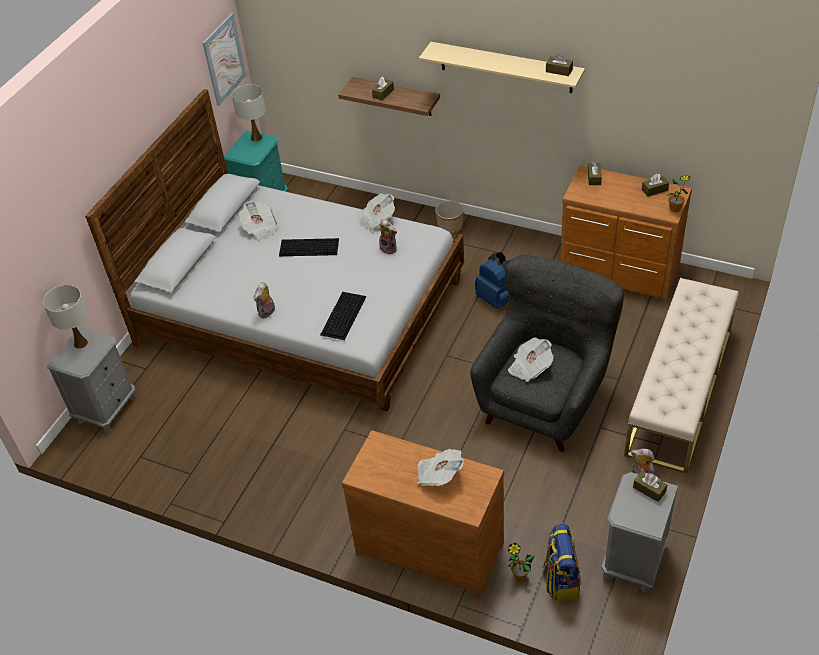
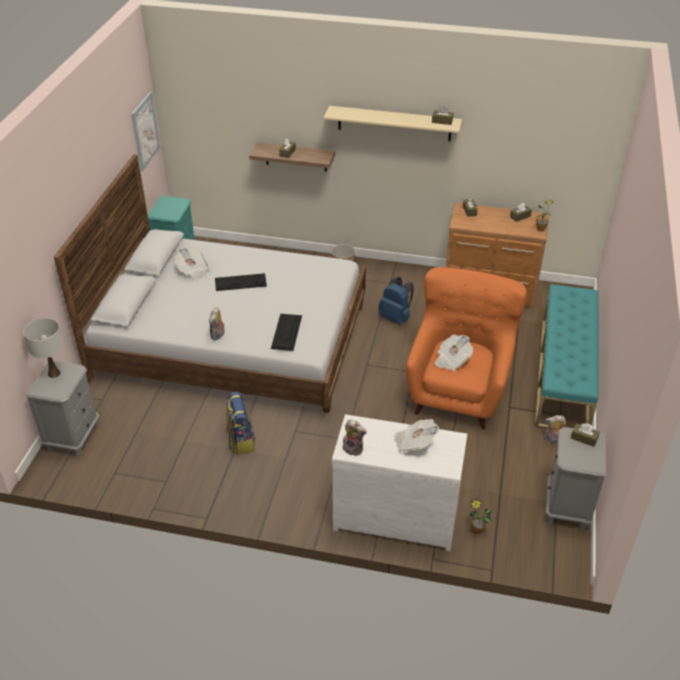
camera: 15 degrees left, 5 degrees down
white table lamp [232,84,266,142] -> none
brown dresser [342,430,504,598] -> white dresser [332,414,468,551]
newspaper [357,193,395,231] -> none
plush toy [379,219,397,255] -> plush toy moved to [343,419,367,456]
grey armchair [470,255,624,452] -> orange armchair [406,267,527,429]
backpack [543,524,581,601] -> backpack moved to [226,392,255,455]
beige bench [624,278,739,474] -> turquoise bench [535,284,599,429]

